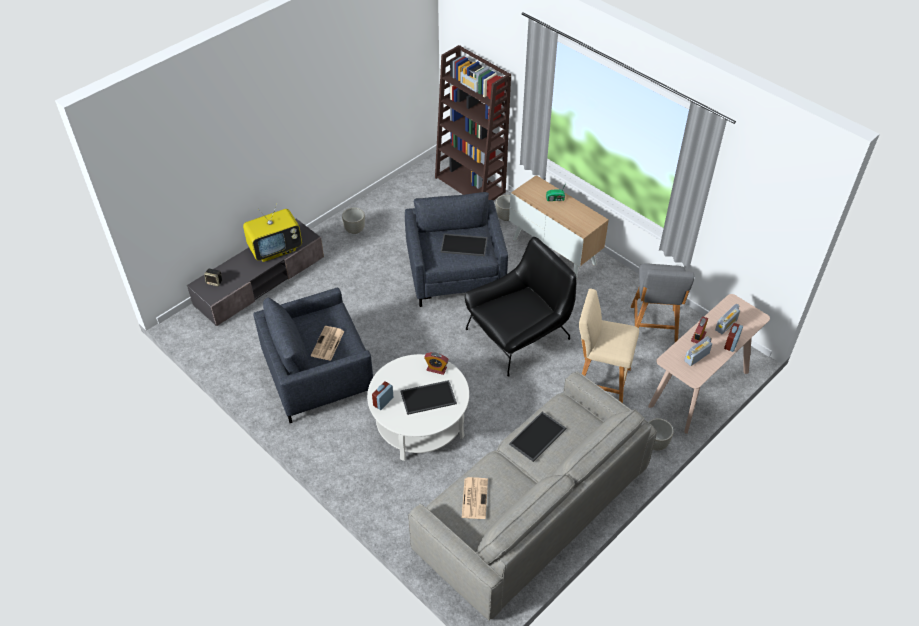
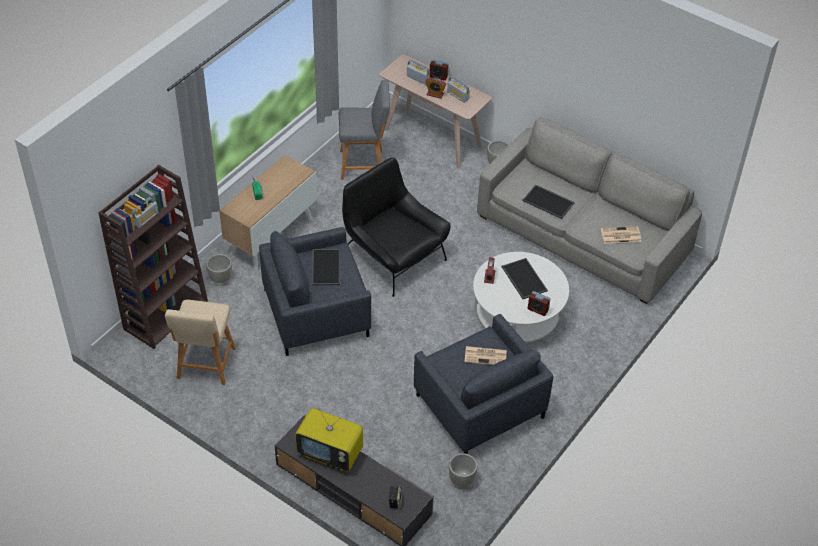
camera: 100 degrees left, 0 degrees up
television [243,203,302,262] -> television turned 150 degrees clockwise [295,408,363,471]
grey planter [342,207,365,234] -> grey planter moved to [449,453,477,487]
beige stool [579,289,639,403] -> beige stool moved to [165,300,236,385]

